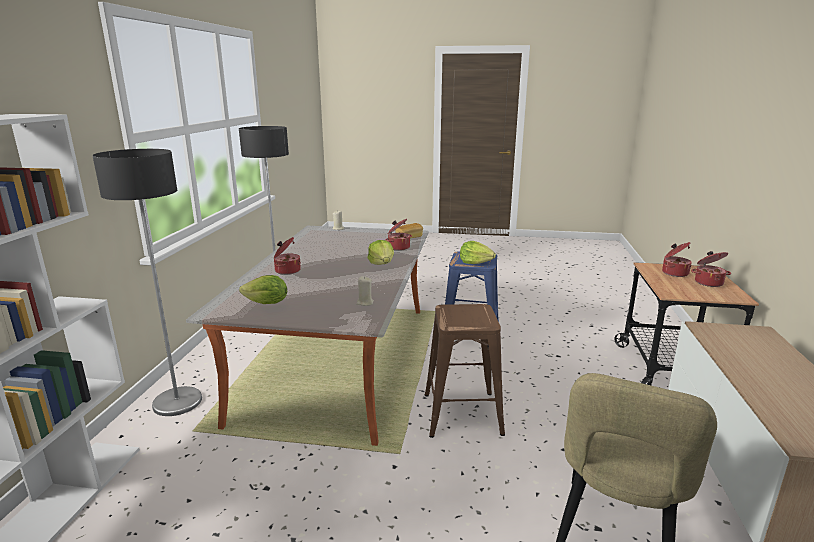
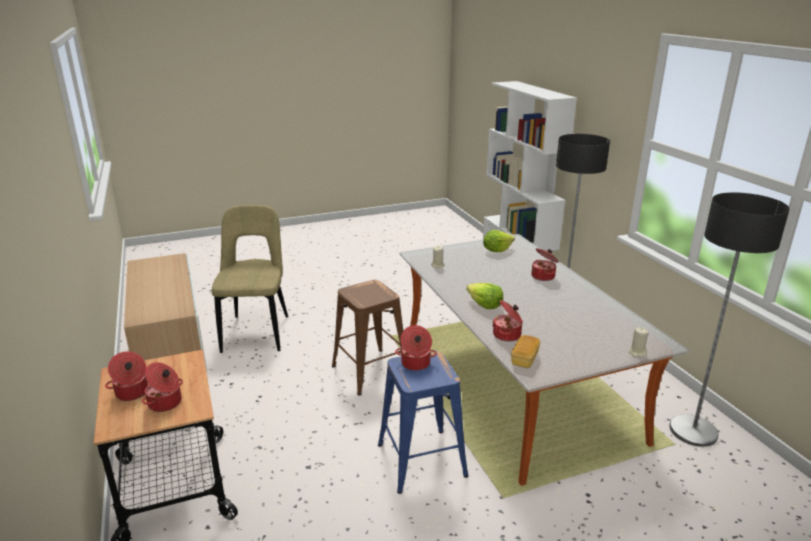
camera: 150 degrees right, 5 degrees up
lettuce [460,241,496,264] -> cooking pot [395,325,437,371]

